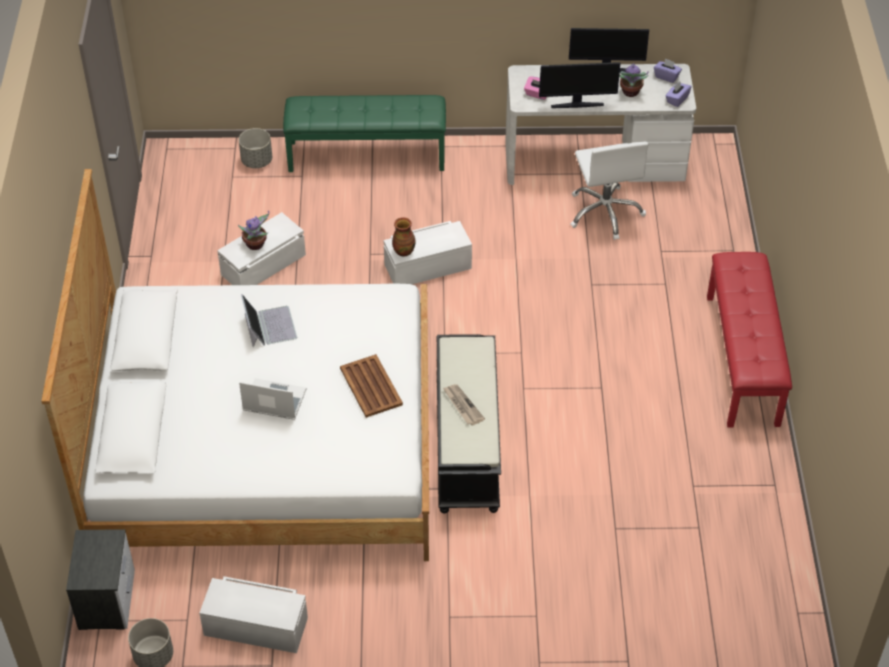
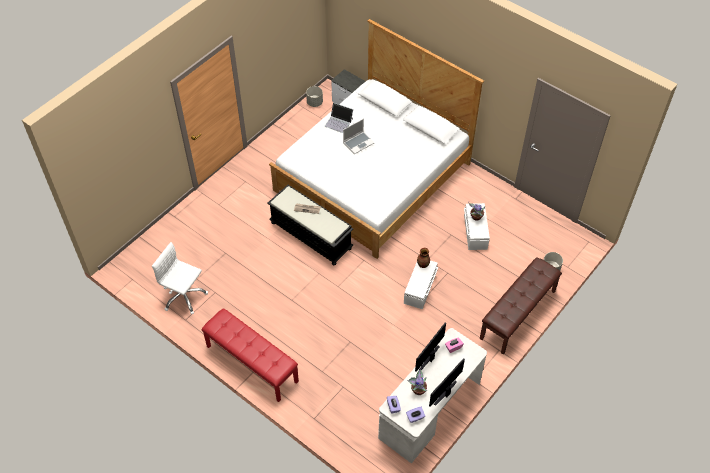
camera: 130 degrees right, 5 degrees up
white storage box [199,576,308,653] -> none
laptop [241,294,297,347] -> laptop moved to [325,103,353,133]
green bench [283,95,446,172] -> brown bench [480,257,562,354]
brown tray [340,354,403,418] -> none
white office chair [570,142,648,240] -> white office chair moved to [152,242,208,315]

